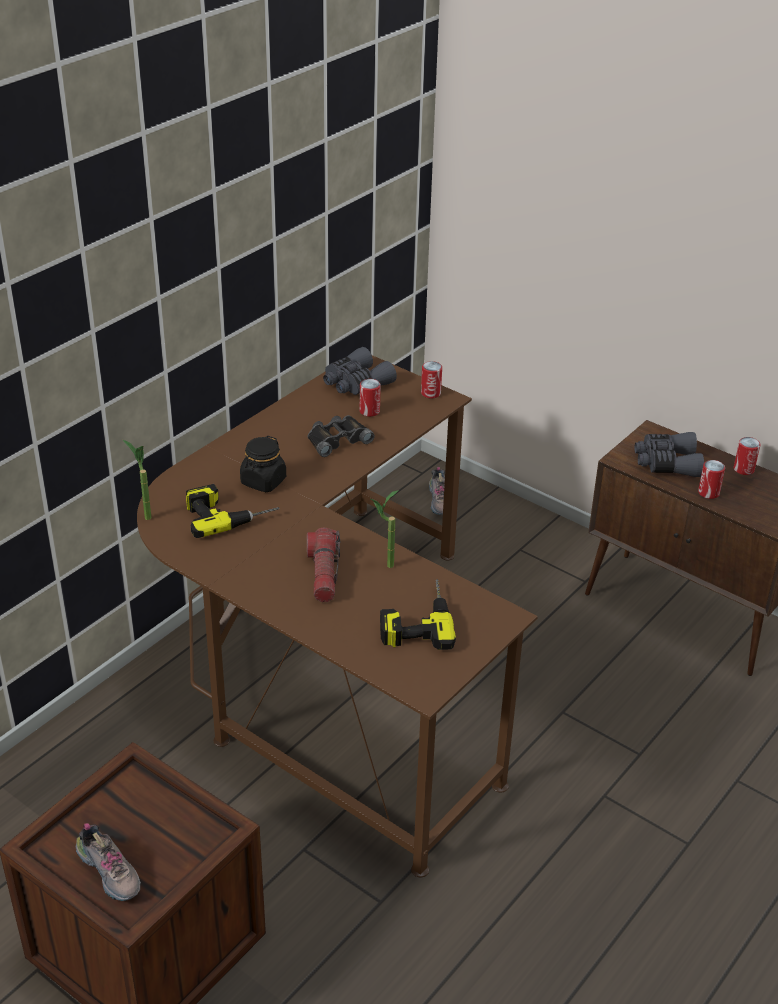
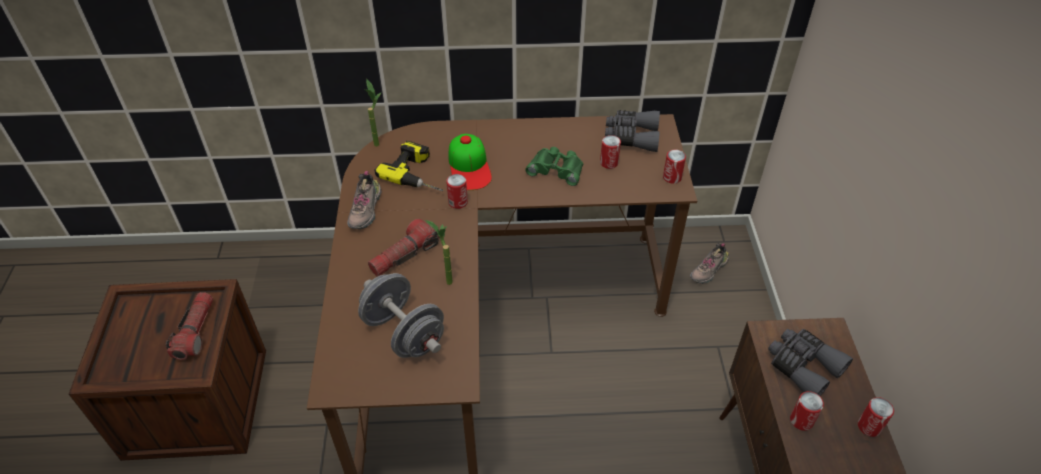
camera: 50 degrees right, 10 degrees up
shoe [76,823,141,901] -> shoe moved to [348,171,382,229]
black jar [240,436,286,492] -> cap [449,134,492,190]
black binoculars [307,415,375,457] -> green binoculars [525,147,583,186]
power drill [380,579,456,650] -> grey dumbbell [358,273,444,358]
none -> flashlight [166,292,213,360]
none -> can [446,174,468,209]

